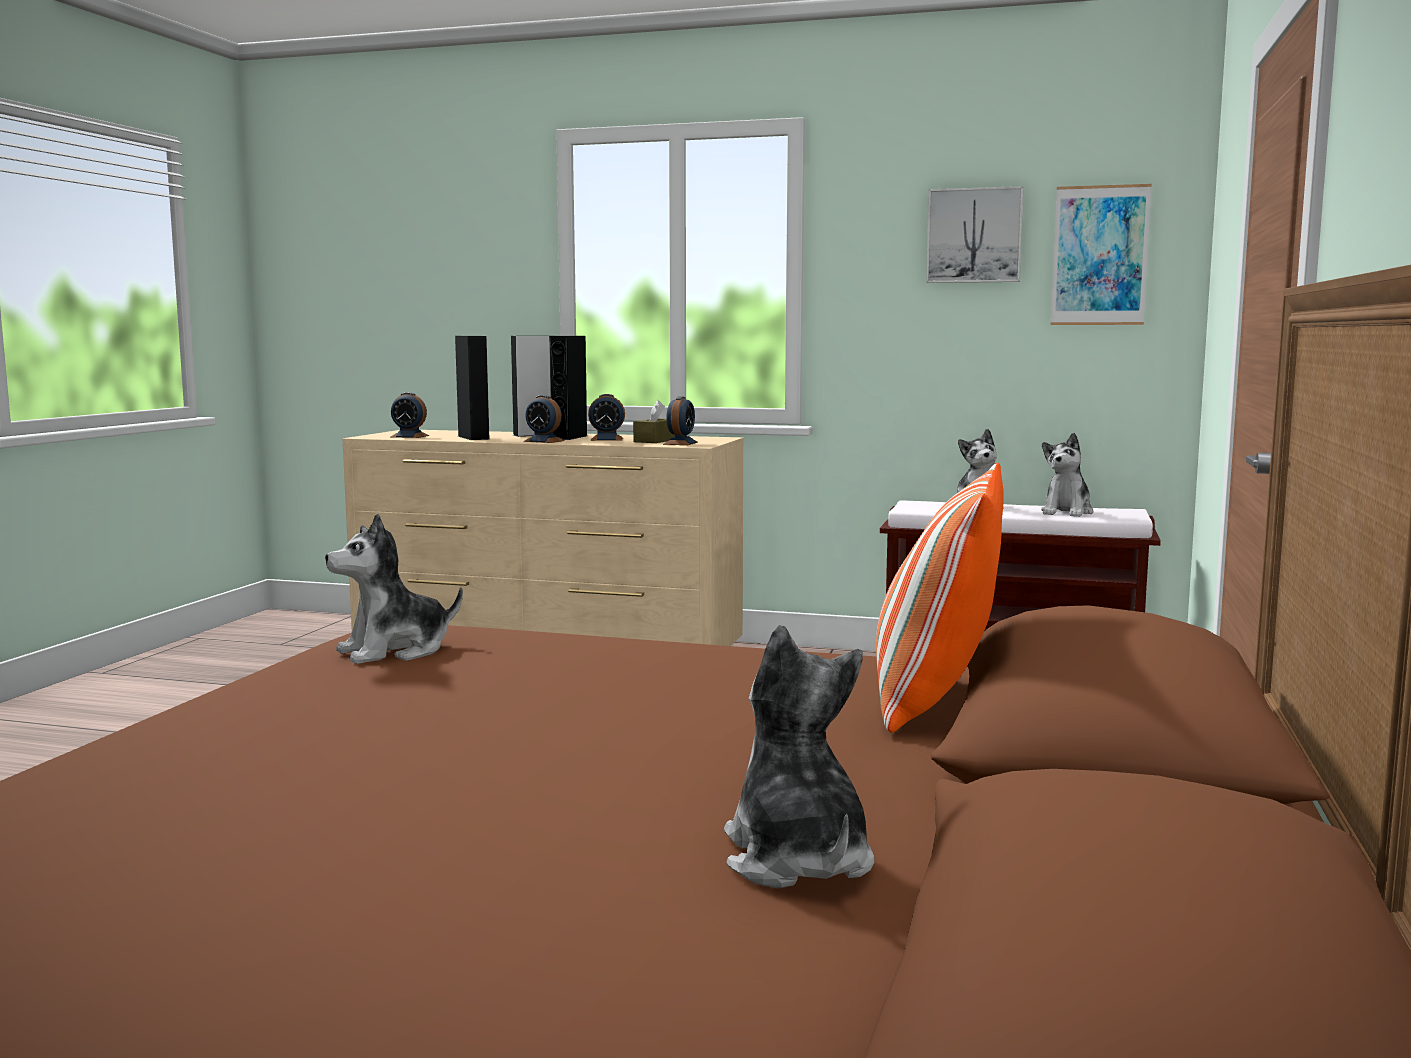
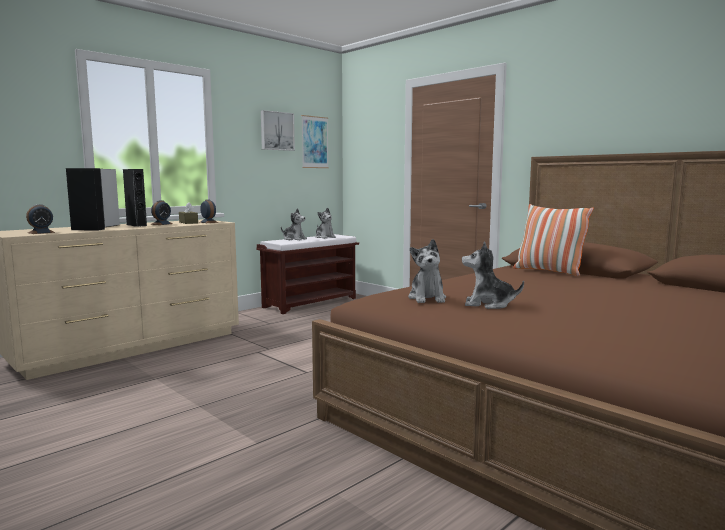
camera: 60 degrees left, 0 degrees up
alarm clock [524,395,565,443] -> none
plush toy [724,625,875,888] -> plush toy moved to [462,242,524,309]

